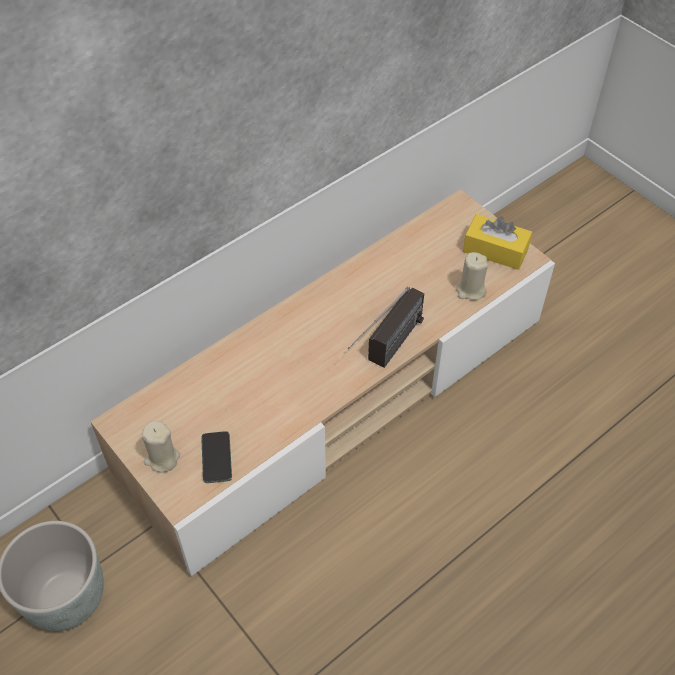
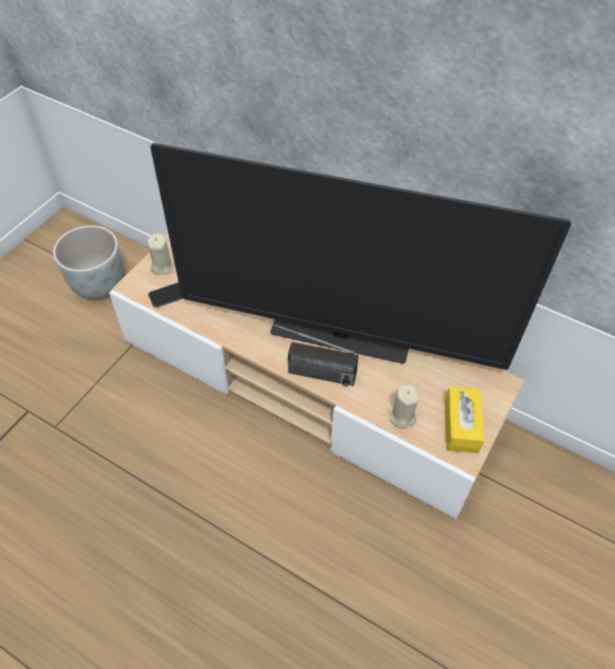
camera: 70 degrees right, 0 degrees up
none -> television [150,143,571,370]

